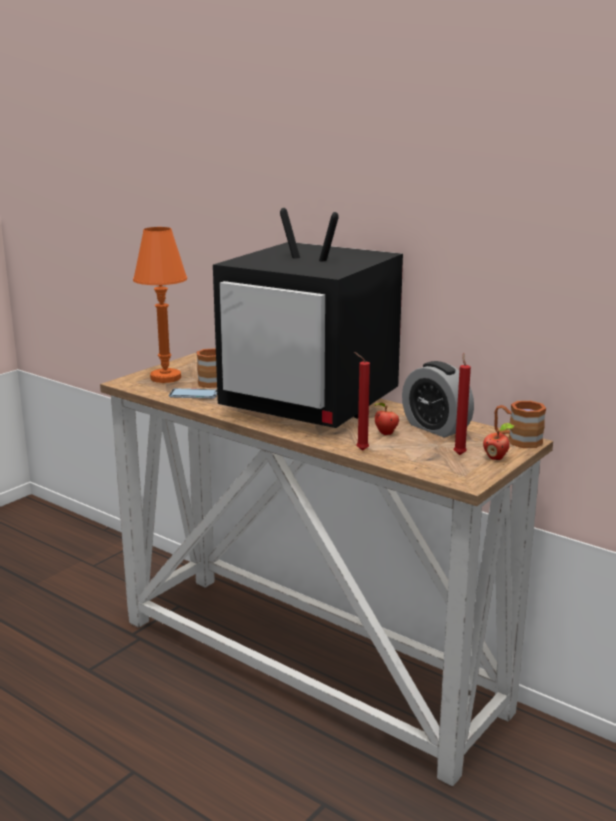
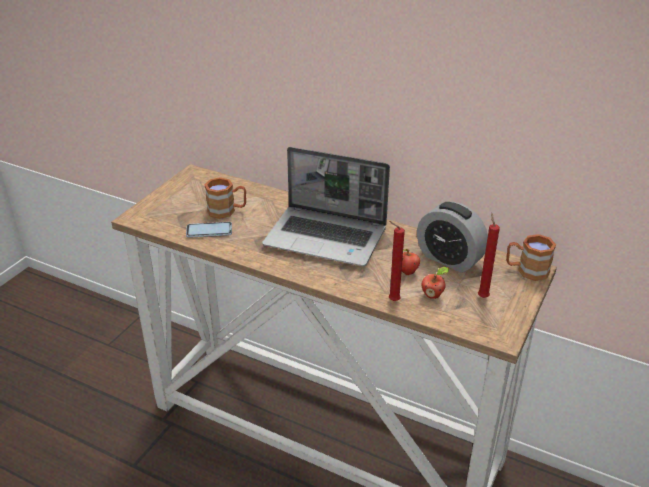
camera: 10 degrees left, 15 degrees up
orange table lamp [133,227,187,383] -> none
television [213,208,403,428] -> laptop [262,147,390,266]
apple [483,423,515,460] -> apple moved to [421,267,450,299]

